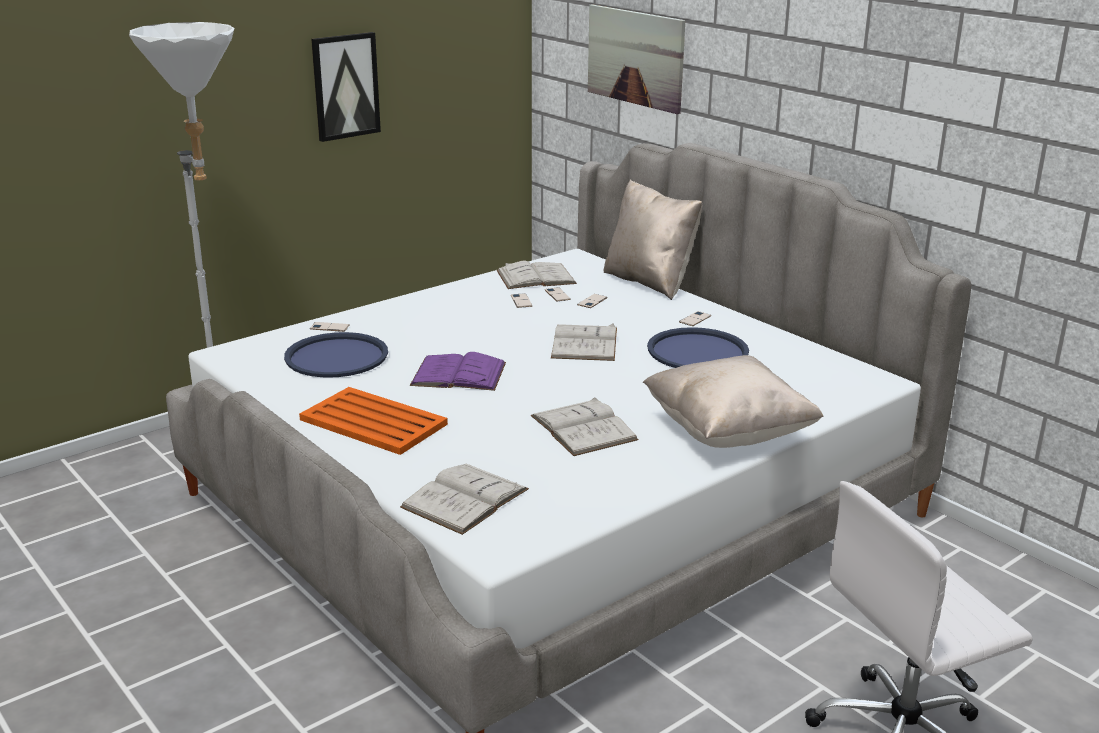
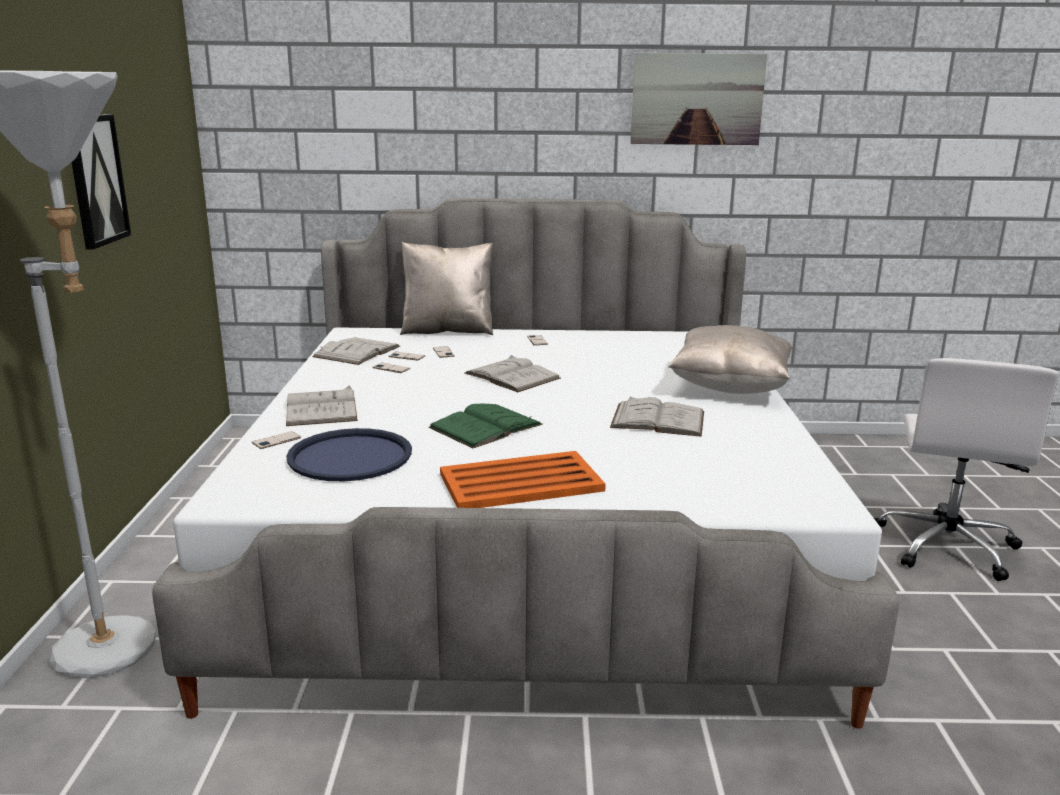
camera: 50 degrees left, 5 degrees down
white book [400,464,529,535] -> white book moved to [286,386,358,426]
purple book [410,352,506,391] -> green book [429,404,543,448]
picture [588,4,685,114] -> picture moved to [630,53,767,145]
blue tray [647,327,749,368] -> none

